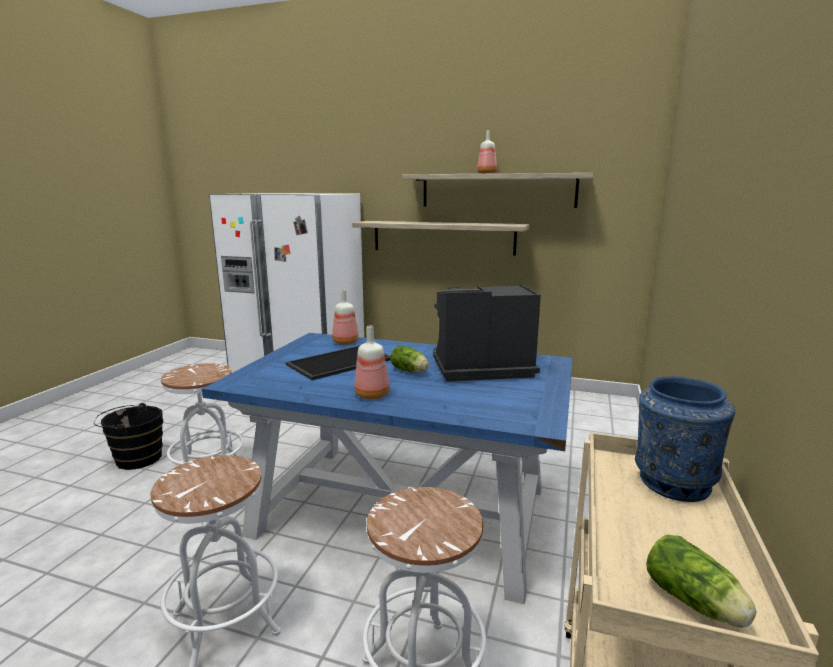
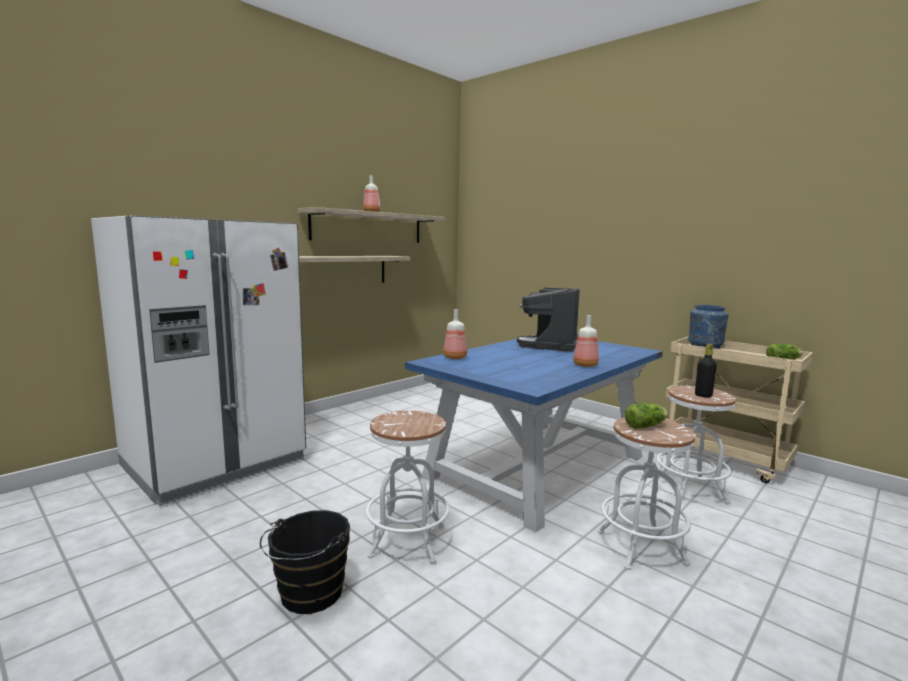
camera: 65 degrees left, 5 degrees down
tray [286,345,391,380] -> none
lettuce [390,345,429,373] -> lettuce moved to [625,403,668,429]
none -> black bottle [695,344,717,397]

